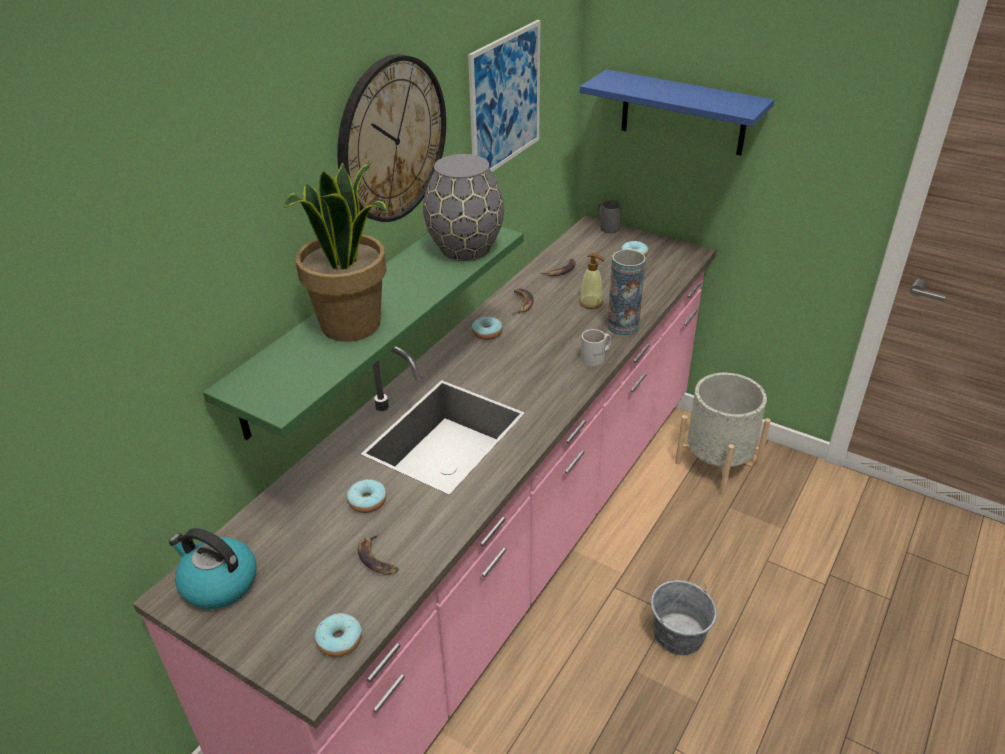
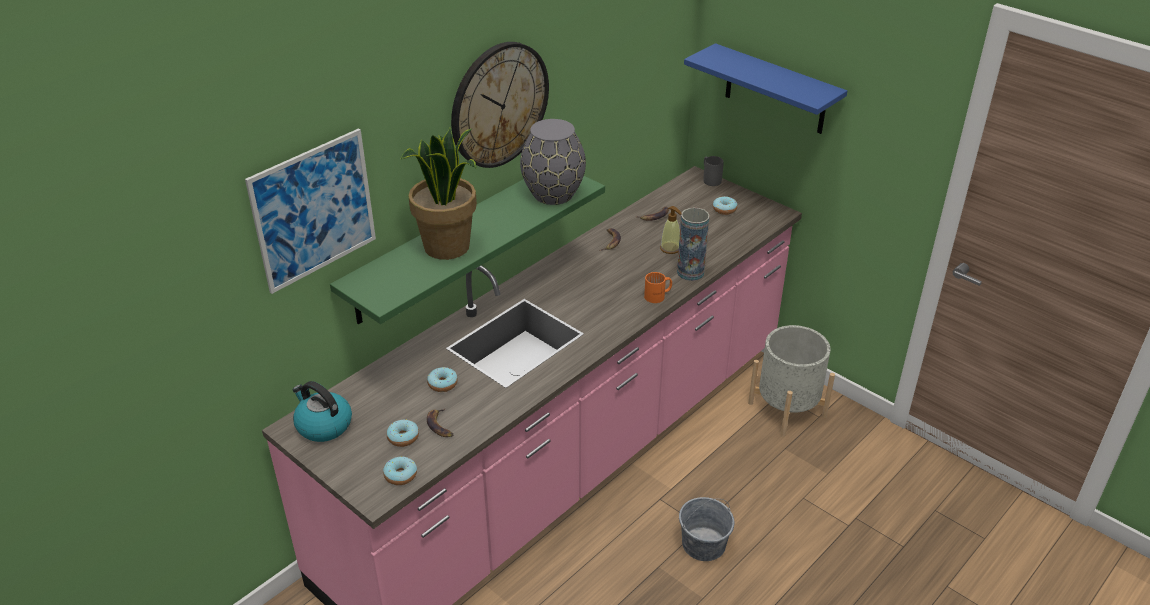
camera: 10 degrees right, 0 degrees up
picture [468,20,540,172] -> picture moved to [245,128,376,294]
donut [472,316,503,340] -> donut moved to [387,419,419,447]
white mug [581,329,611,366] -> orange mug [644,272,672,303]

